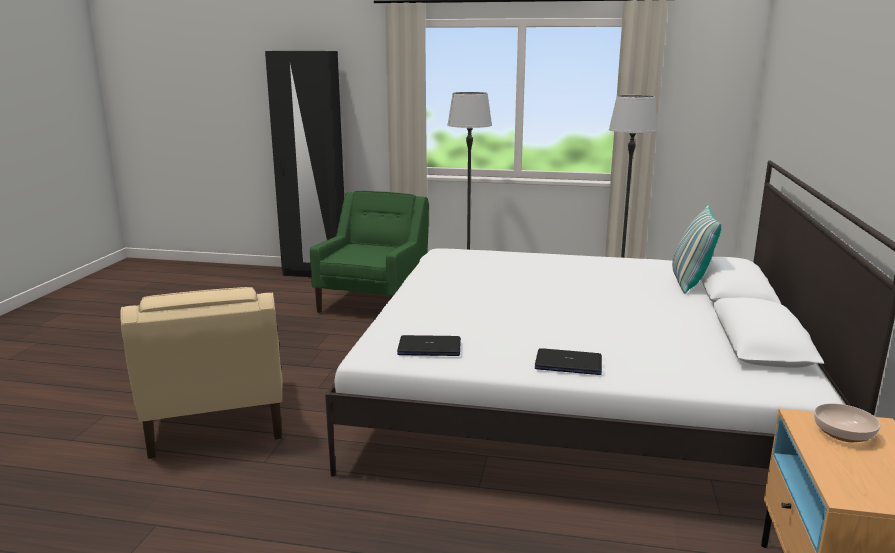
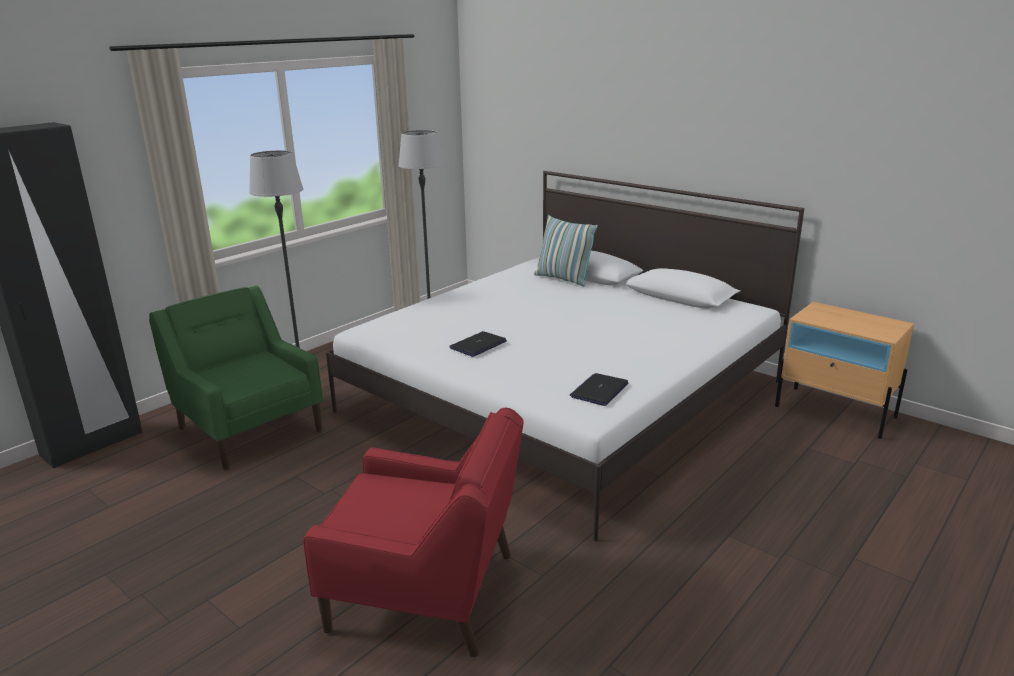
camera: 60 degrees left, 5 degrees up
beige armchair [120,287,283,460] -> red armchair [303,407,524,657]
laptop [535,348,602,375] -> laptop moved to [449,331,507,357]
bowl [814,403,881,442] -> none

